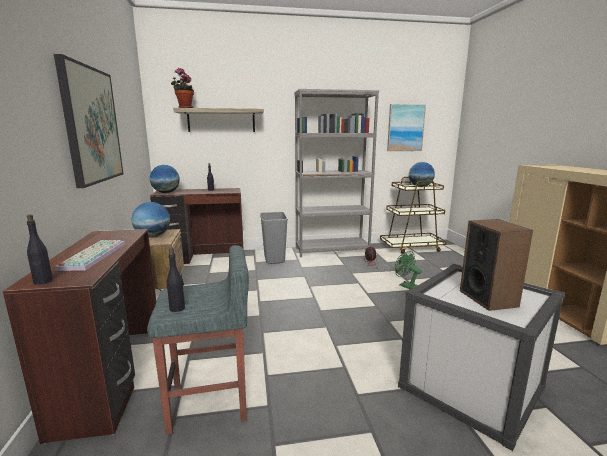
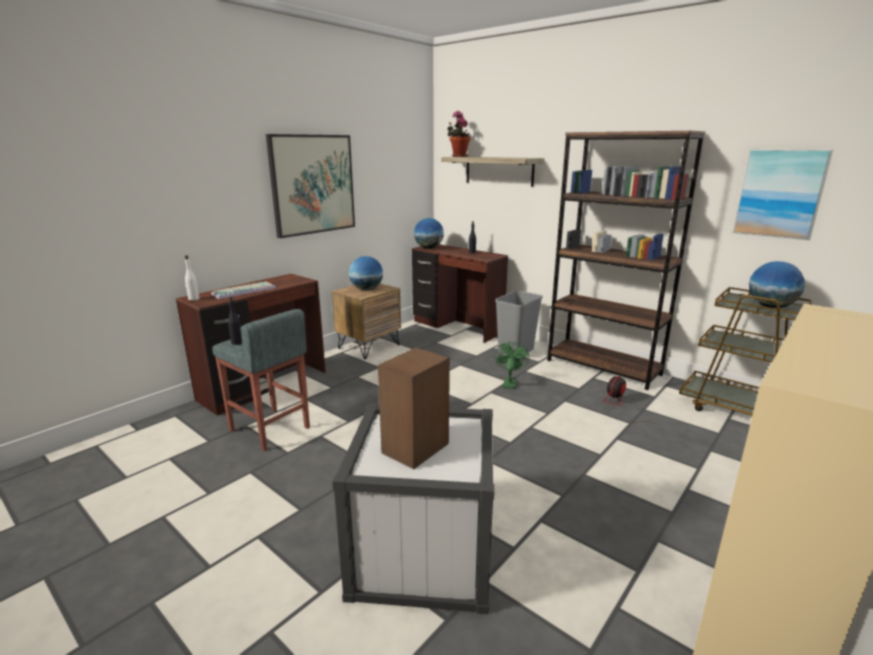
camera: 50 degrees right, 5 degrees up
black bottle [27,215,53,285] -> white bottle [185,255,199,301]
grey bookcase [294,89,379,257] -> brown bookcase [547,131,706,390]
green fan [395,251,422,289] -> green fan moved to [494,342,529,389]

